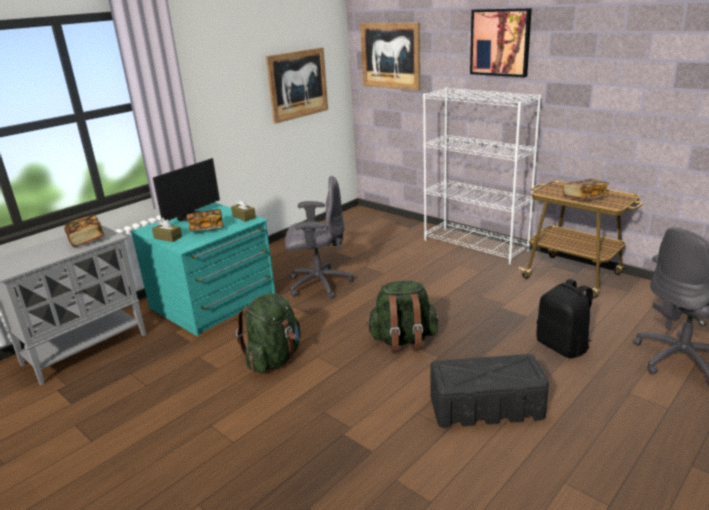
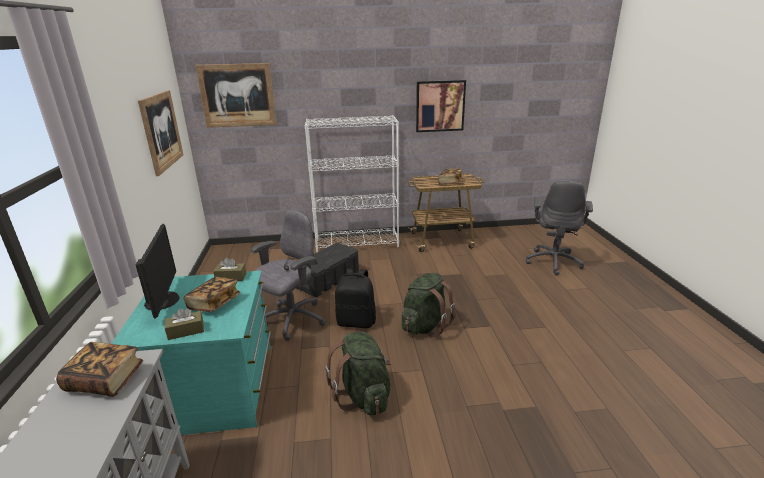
camera: 50 degrees left, 0 degrees up
black storage box [430,354,549,428] -> black storage box moved to [297,243,359,297]
picture [470,8,532,77] -> picture moved to [416,80,466,132]
black backpack [536,279,593,358] -> black backpack moved to [335,268,376,328]

